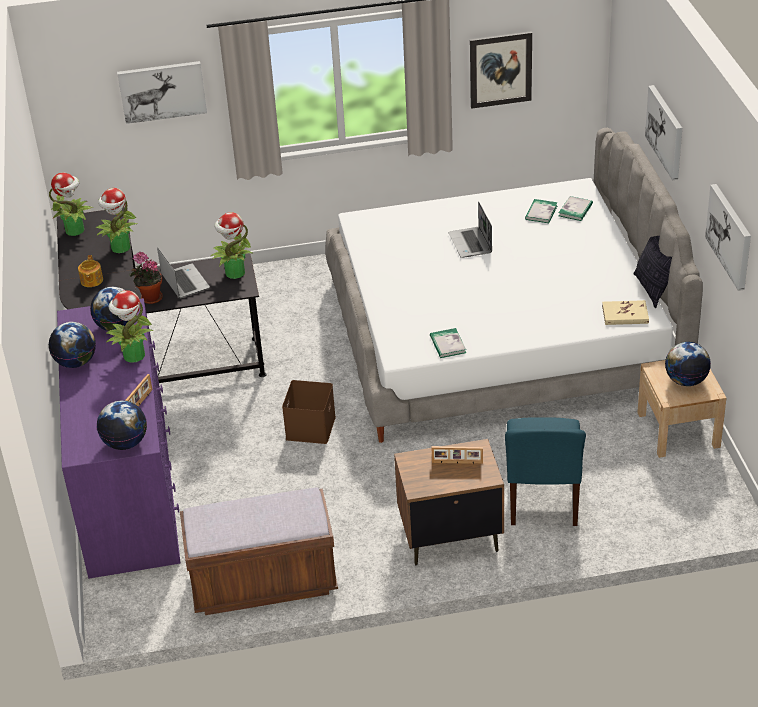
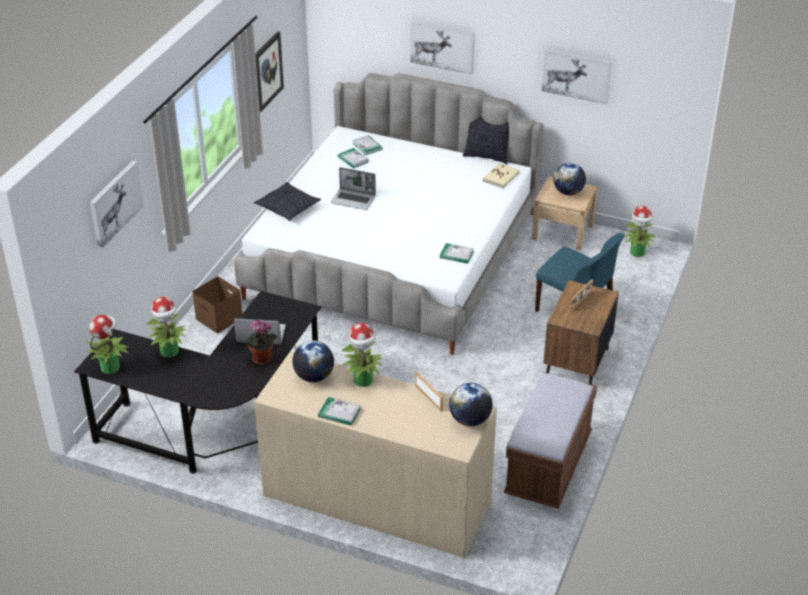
camera: 60 degrees left, 0 degrees up
globe [49,322,96,368] -> book [318,397,361,426]
purple dresser [57,298,181,579] -> beige dresser [254,351,497,558]
teapot [78,255,103,287] -> none
potted plant [211,212,254,279] -> potted plant moved to [625,206,656,257]
brown storage box [282,380,336,444] -> brown storage box moved to [192,276,242,333]
none -> pillow [254,182,321,221]

